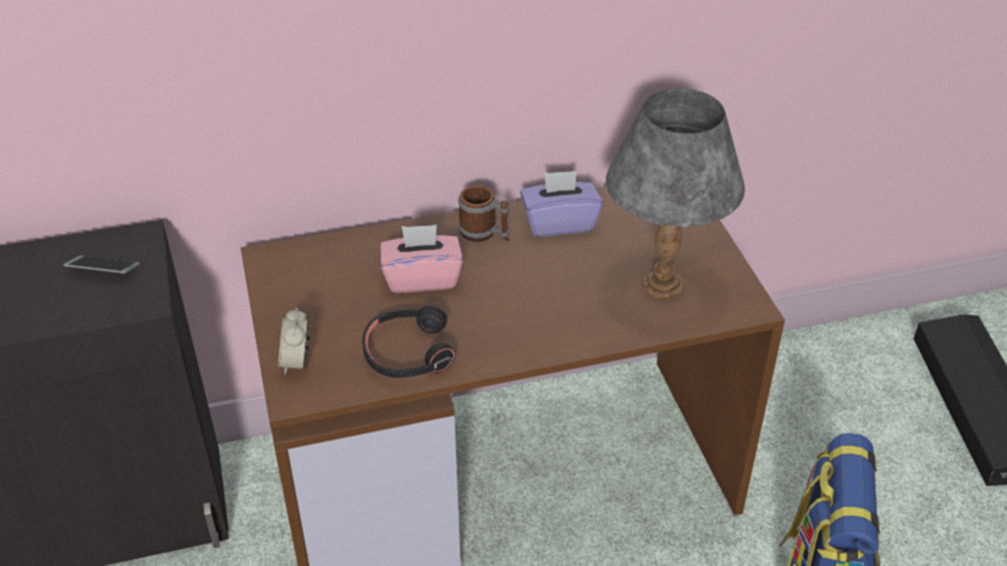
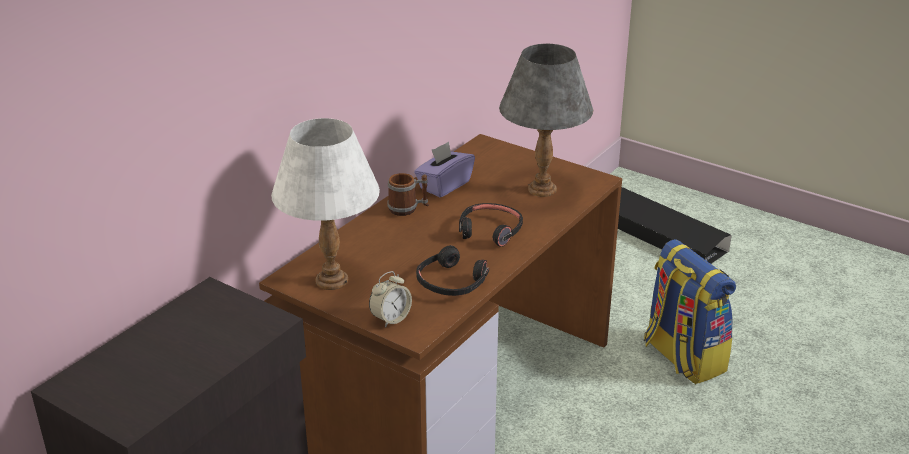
camera: 40 degrees left, 10 degrees down
phone [64,256,140,273] -> none
alarm clock [278,308,310,375] -> alarm clock turned 90 degrees counterclockwise [369,271,412,328]
pink tissue box [380,225,463,293] -> none
none -> white table lamp [271,118,380,290]
none -> black headphones [459,203,523,247]

